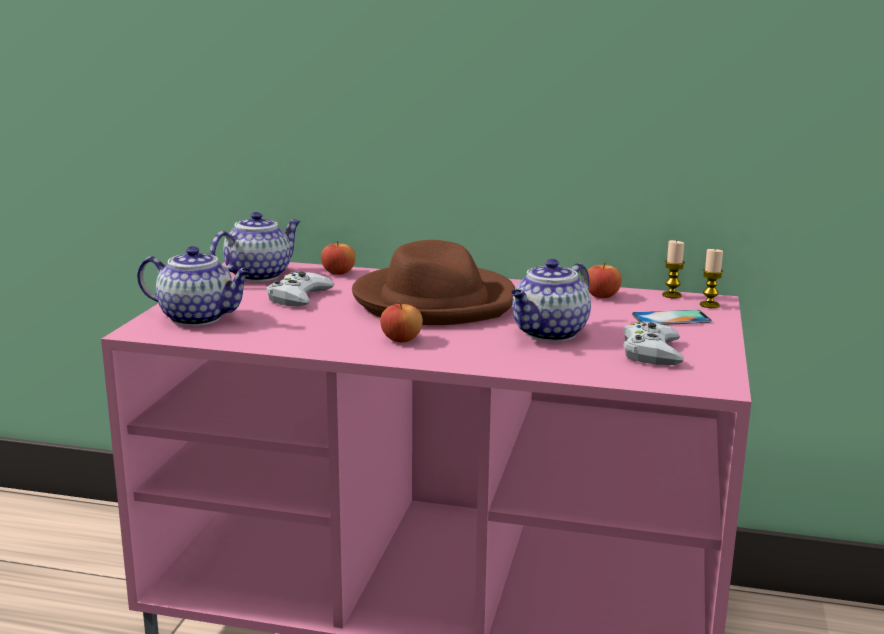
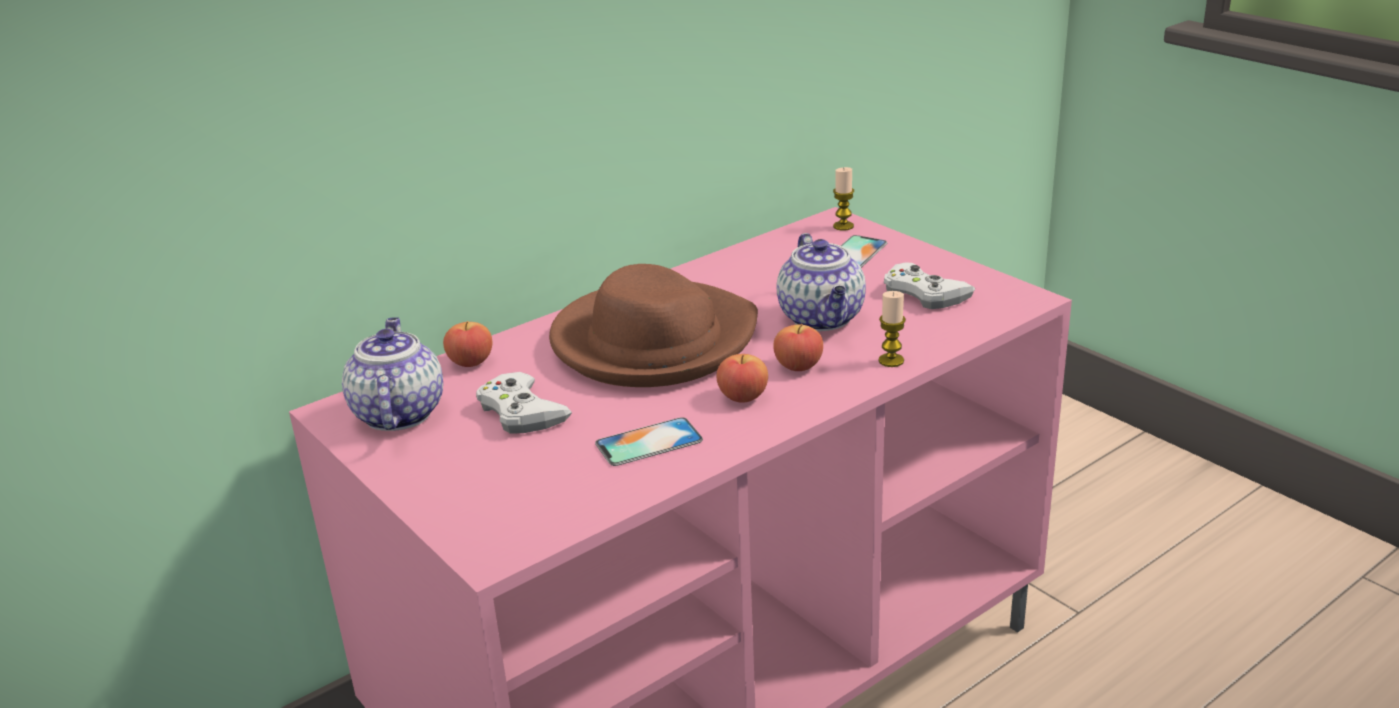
camera: 50 degrees left, 10 degrees up
teapot [137,246,252,326] -> none
apple [587,262,622,298] -> apple moved to [773,324,823,371]
candle [662,240,685,298] -> candle moved to [879,291,906,367]
none -> phone [595,417,703,466]

